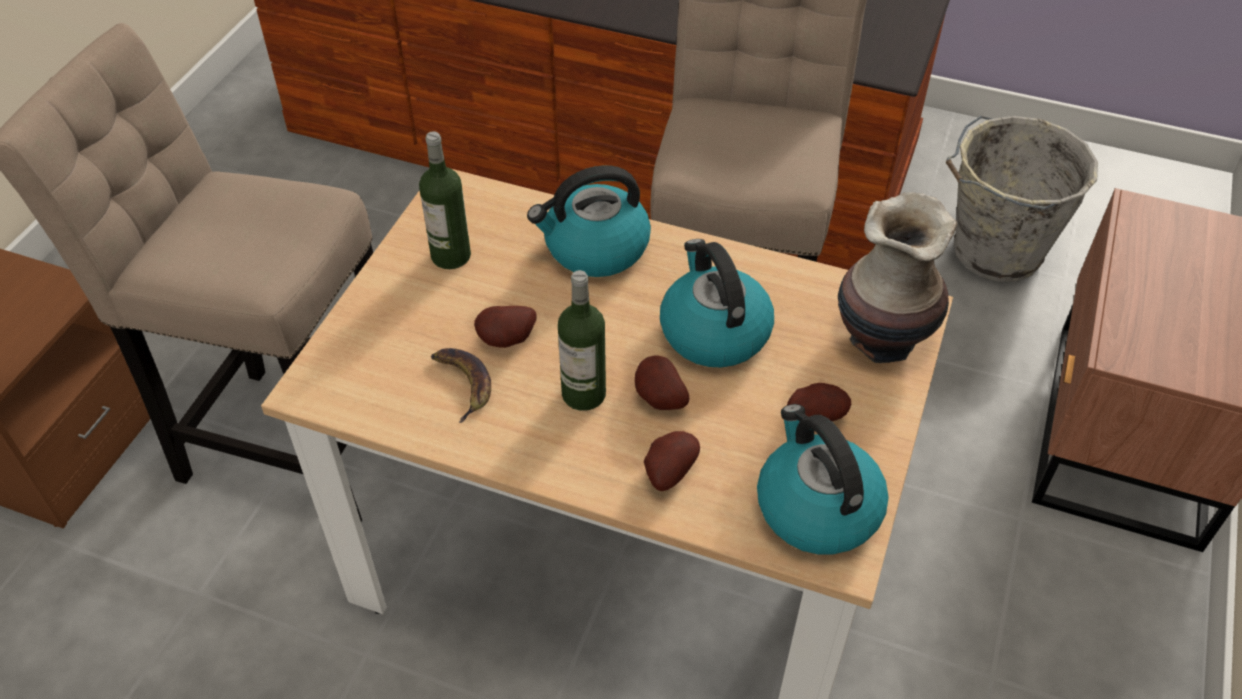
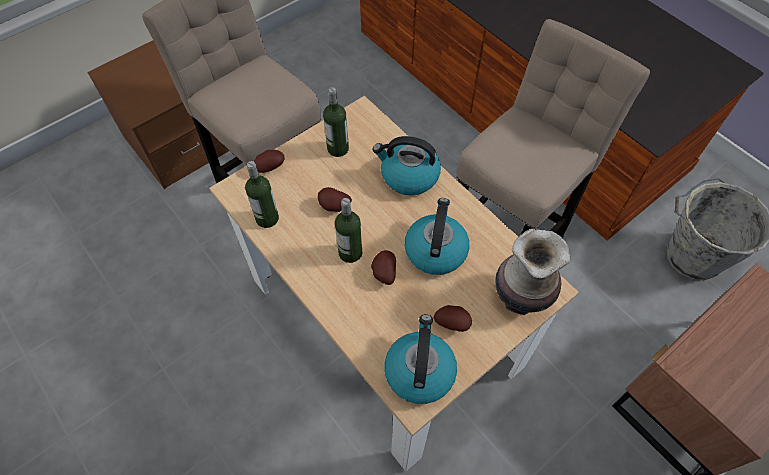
camera: 30 degrees right, 10 degrees up
banana [431,348,491,423] -> none
potato [644,431,700,491] -> potato moved to [254,150,284,173]
none -> bottle [245,161,279,228]

